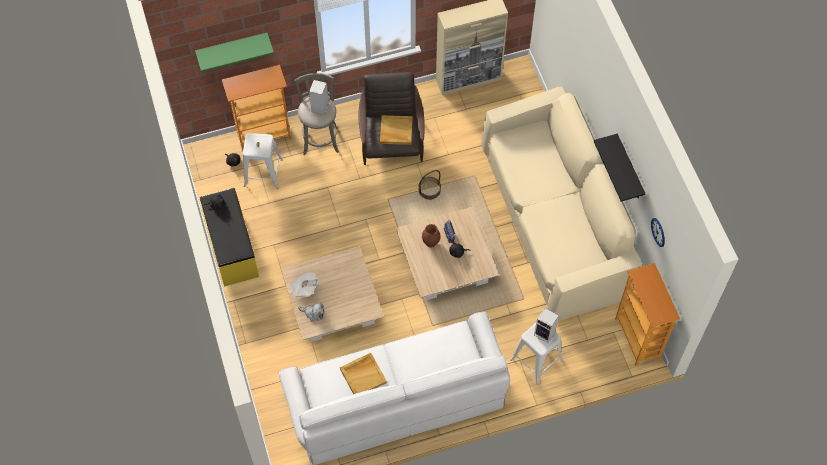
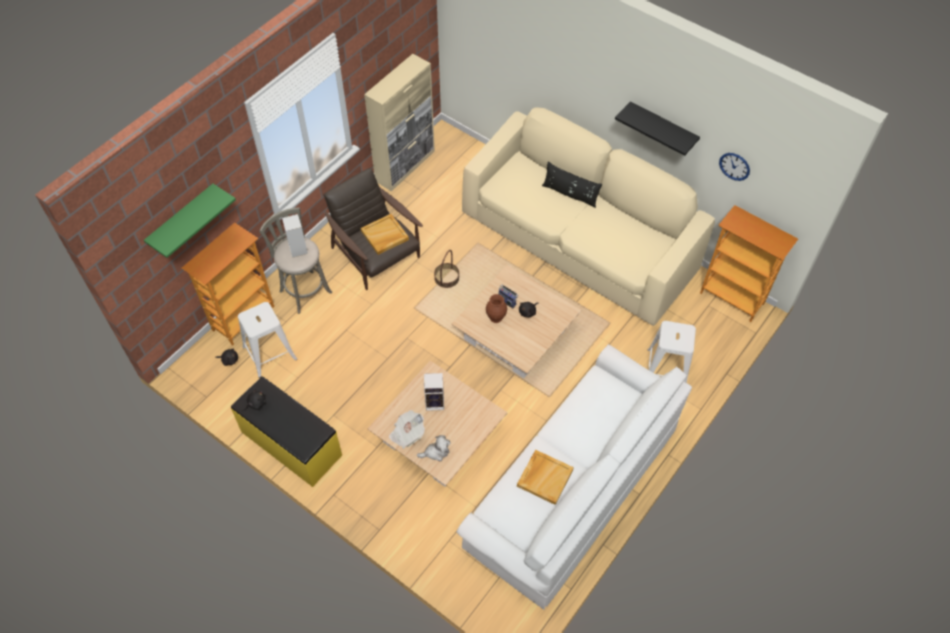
camera: 35 degrees left, 5 degrees down
speaker [534,308,559,343] -> speaker moved to [424,373,444,411]
none -> black pillow [542,161,602,208]

